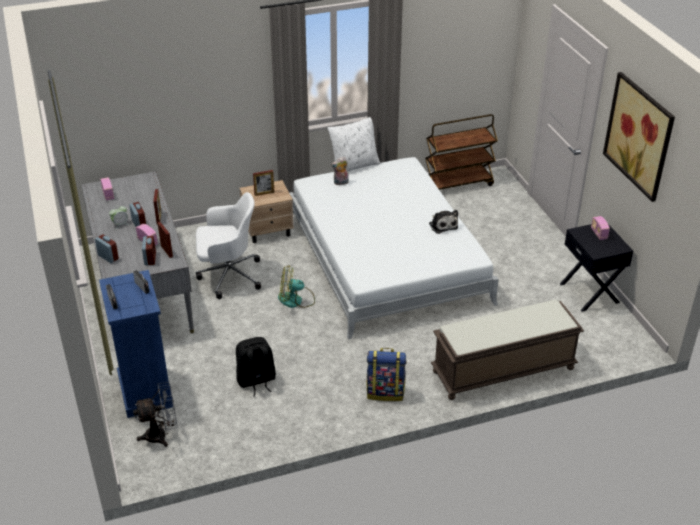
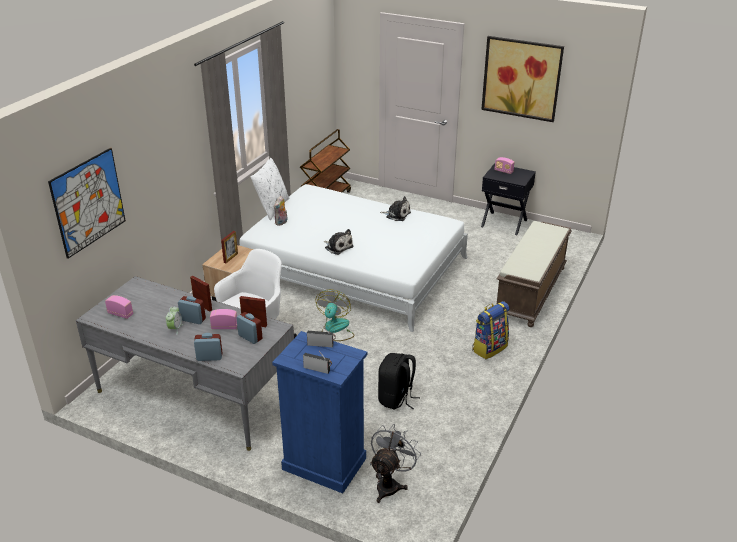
camera: 45 degrees left, 5 degrees down
fan [278,265,315,308] -> fan turned 150 degrees clockwise [315,290,354,341]
none -> picture [48,148,126,259]
none -> plush toy [323,229,354,255]

